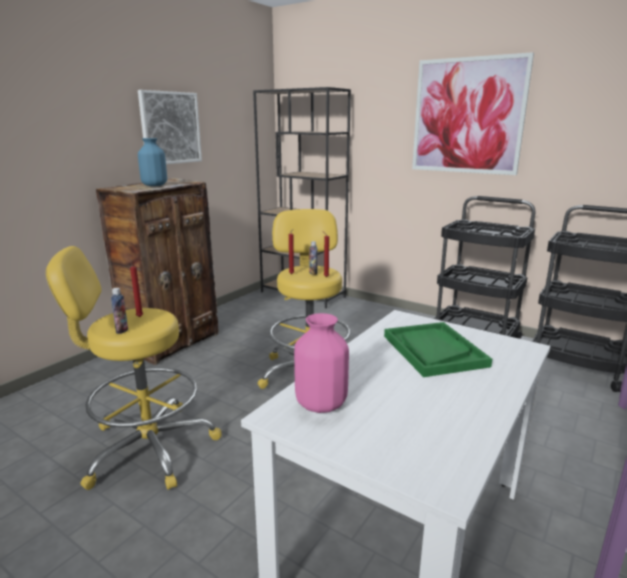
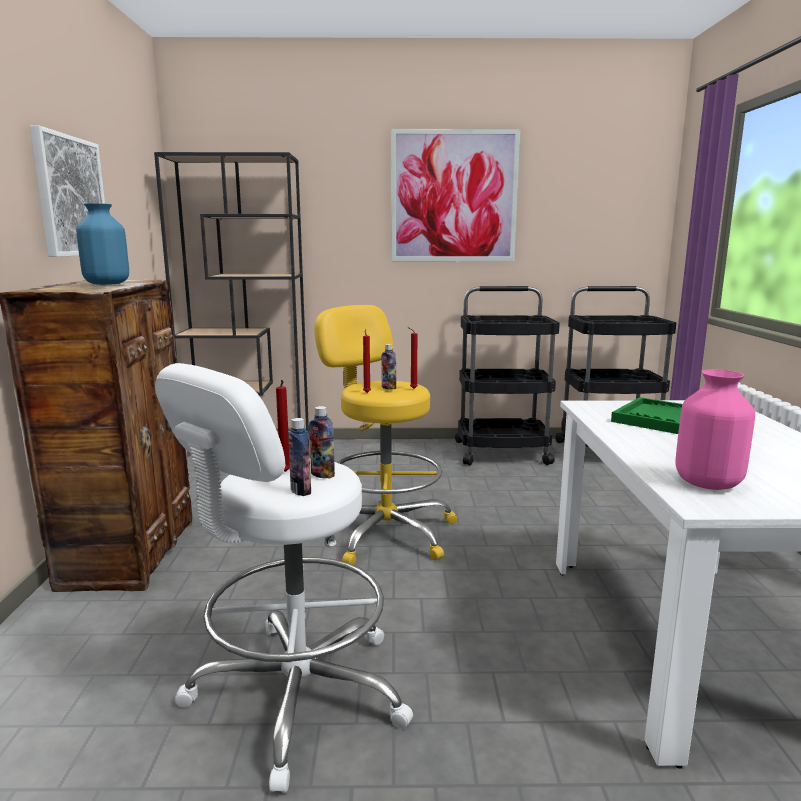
camera: 35 degrees left, 5 degrees down
yellow stool [46,246,222,490] -> white stool [155,363,413,793]
none -> bottle [309,406,335,479]

